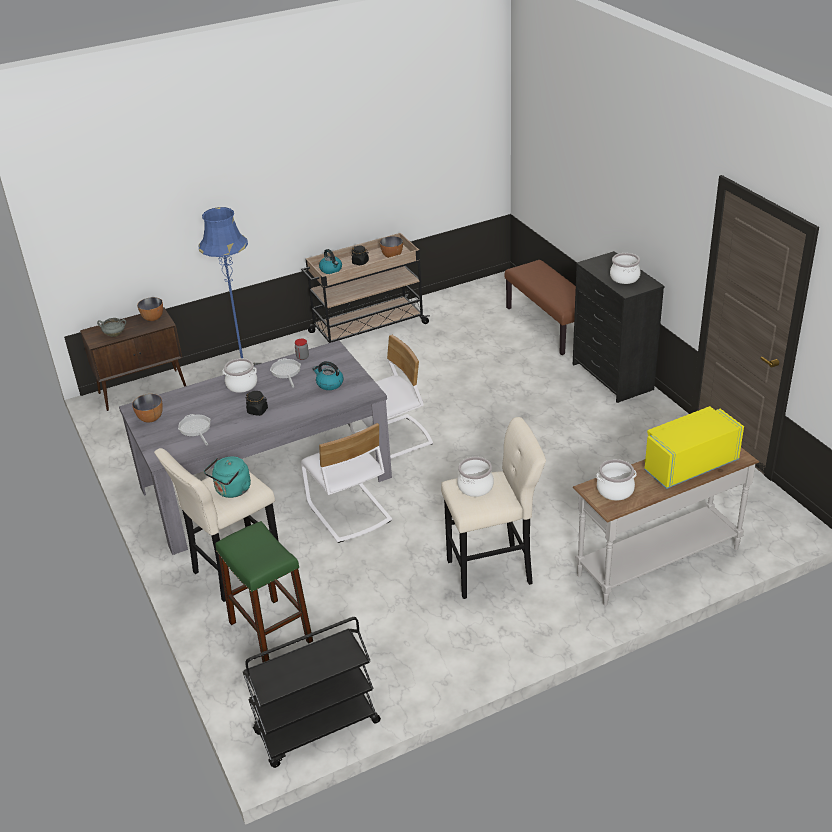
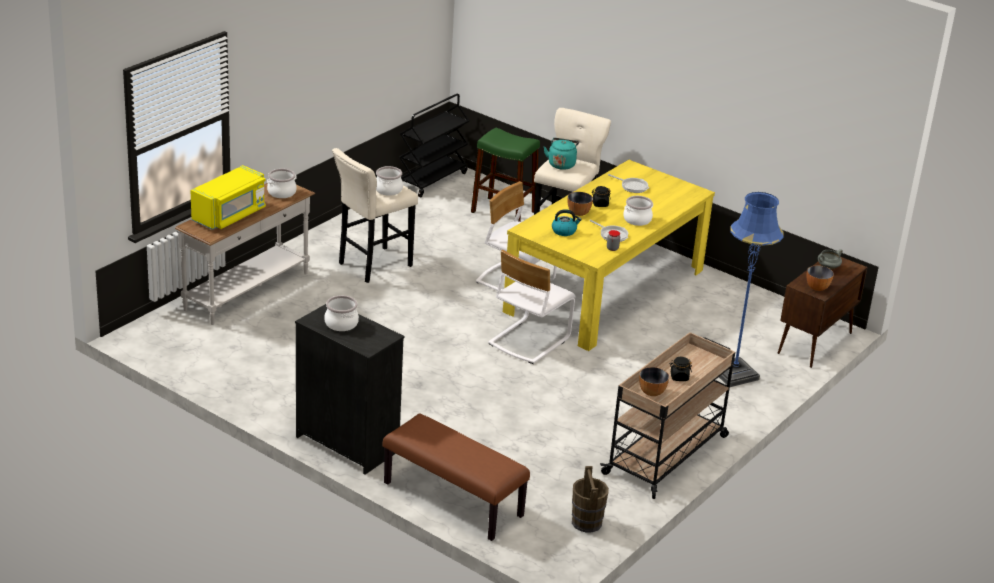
camera: 150 degrees right, 5 degrees down
grey dining table [119,340,392,555] -> yellow dining table [503,160,715,351]
bowl [132,394,163,422] -> bowl moved to [567,192,593,216]
kettle [319,249,342,274] -> none
none -> brown bucket [572,466,609,532]

